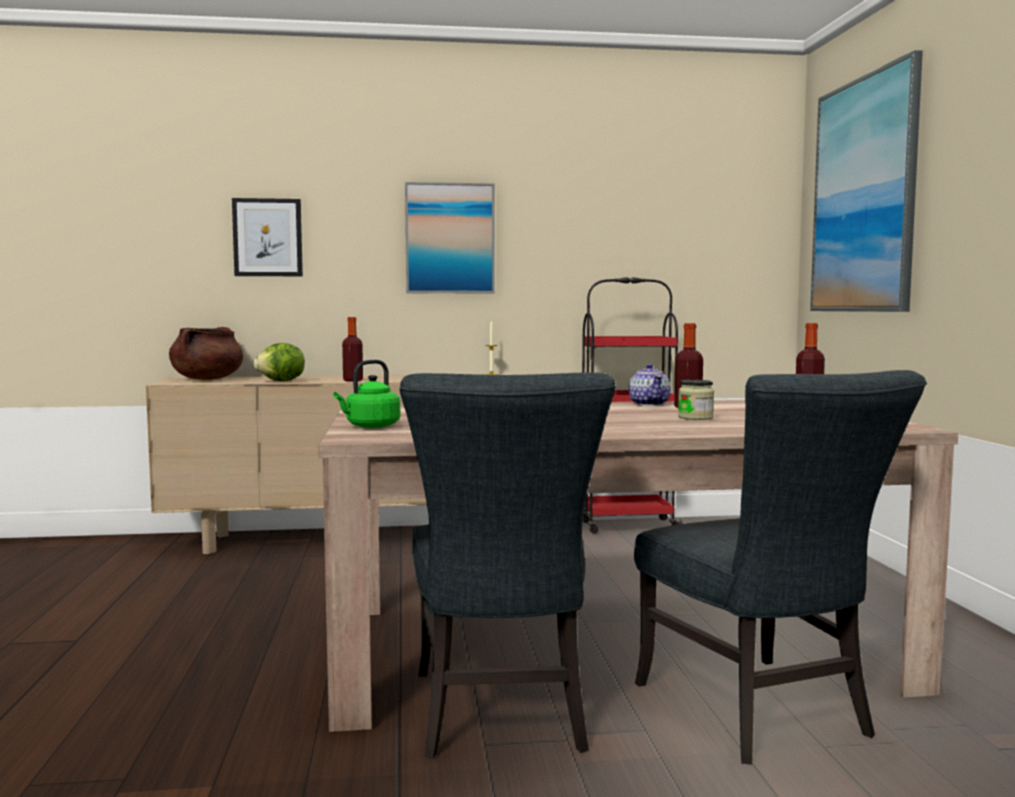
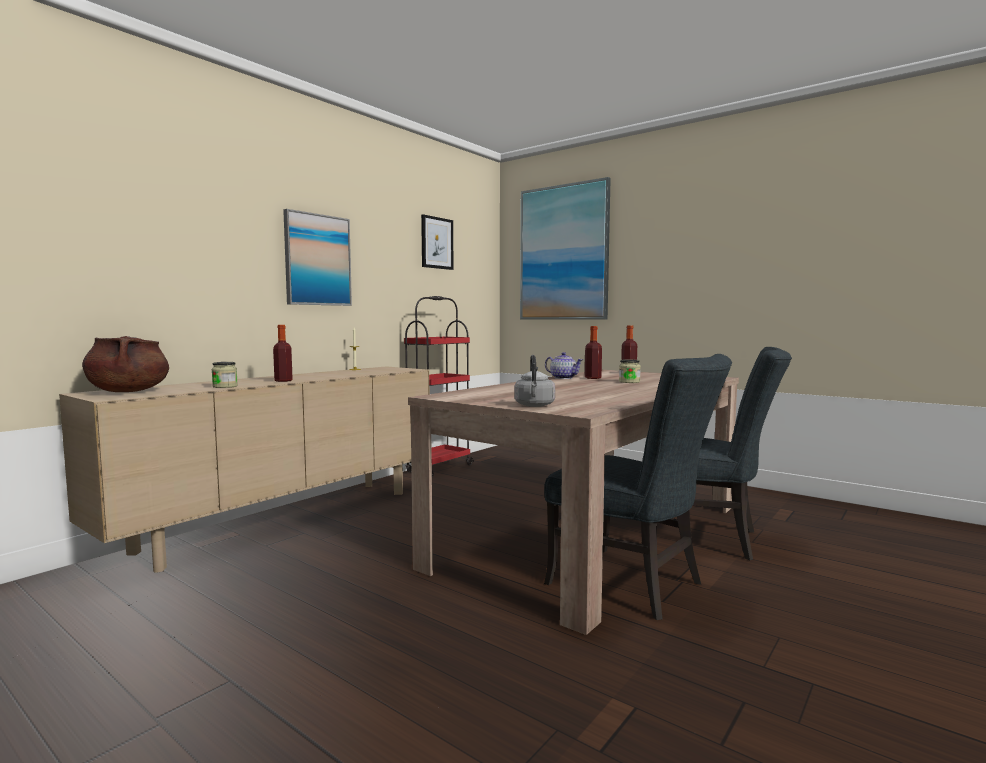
camera: 45 degrees left, 0 degrees up
picture [232,198,303,276] -> picture moved to [421,214,454,270]
lettuce [254,343,305,381] -> jar [212,362,238,388]
green kettle [333,360,400,428] -> grey kettle [514,355,555,407]

